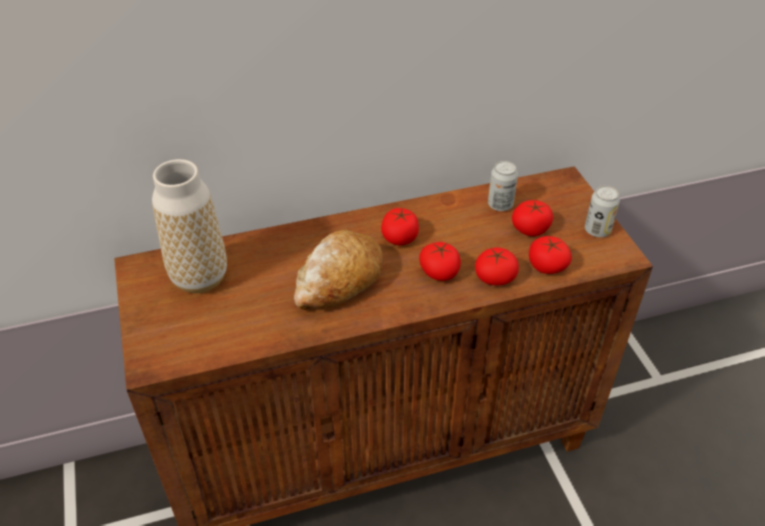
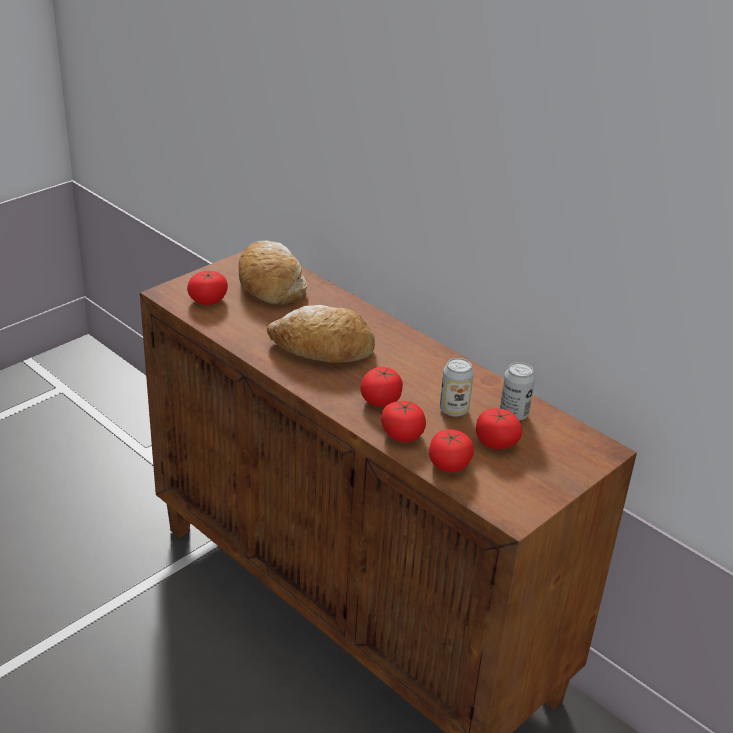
camera: 60 degrees right, 10 degrees down
vase [152,159,227,293] -> bread [238,241,307,305]
tomato [381,208,419,245] -> tomato moved to [187,271,228,305]
can [585,186,620,237] -> can moved to [440,358,474,417]

